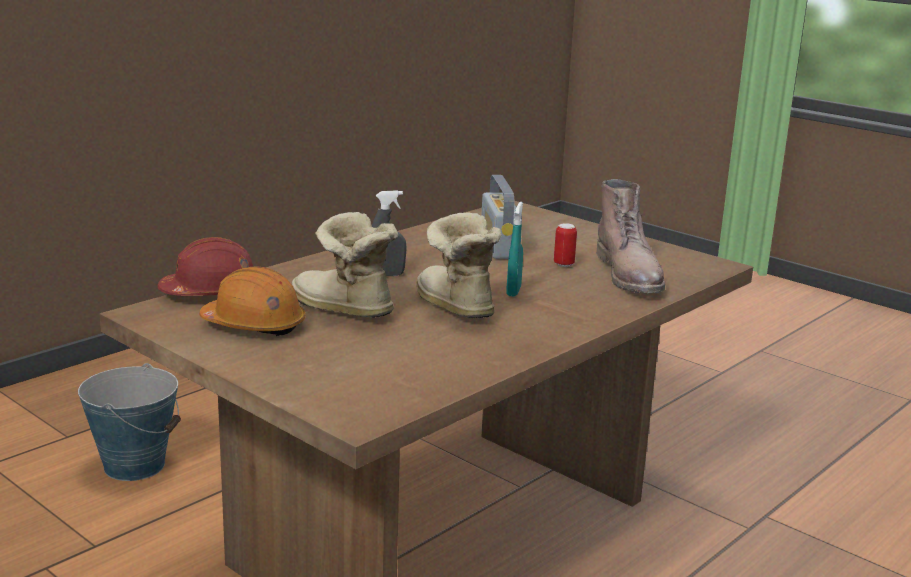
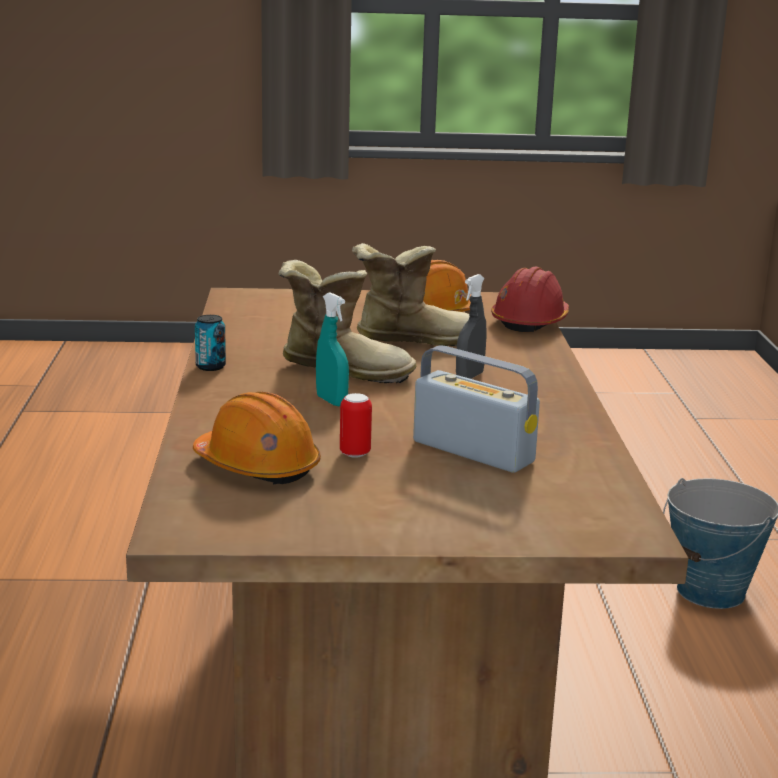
camera: 135 degrees right, 0 degrees up
brown boot [596,179,665,293] -> orange hard hat [193,392,321,485]
none -> can [195,315,226,371]

